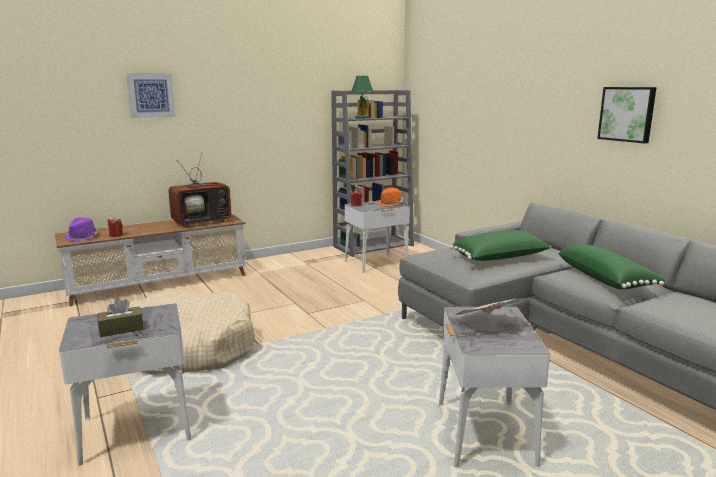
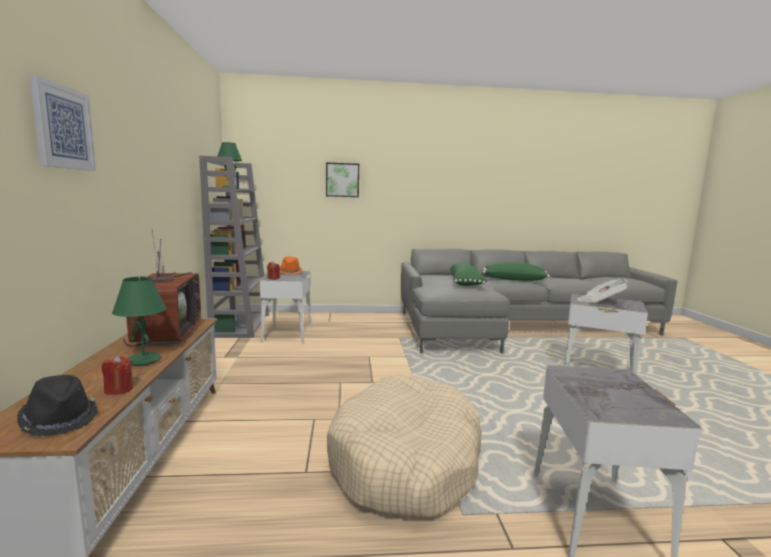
camera: 65 degrees left, 5 degrees down
purple hat [65,217,98,241] -> black hat [17,375,98,437]
brown tissue box [97,298,143,337] -> none
picture [597,87,657,143] -> picture moved to [326,162,359,197]
none -> green table lamp [112,277,166,366]

